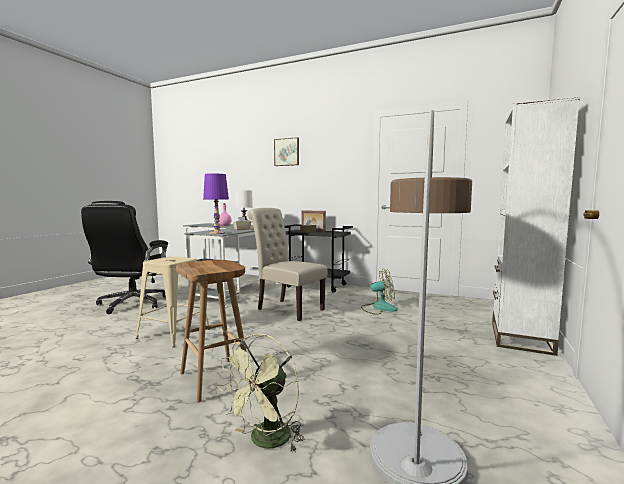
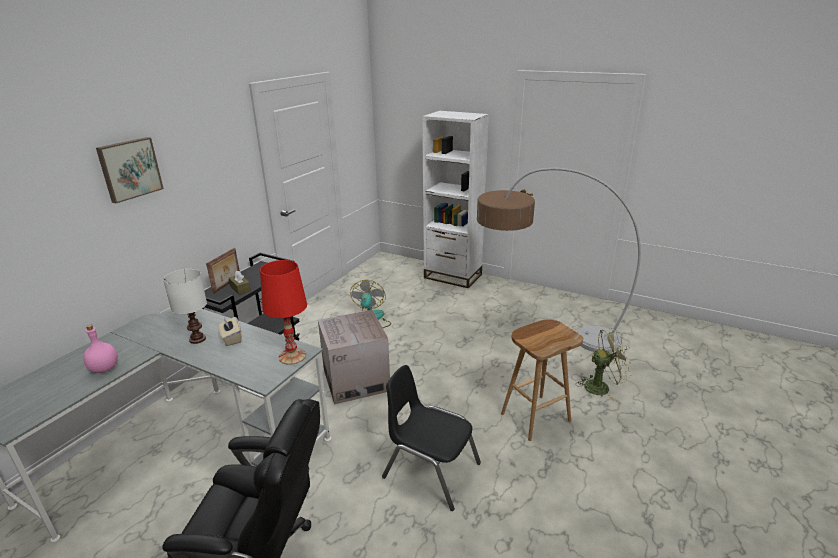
camera: 85 degrees left, 20 degrees up
beige stool [135,256,210,347] -> black chair [382,365,481,511]
purple table lamp [203,173,229,234] -> red table lamp [260,260,307,365]
green fan [218,333,304,453] -> green fan turned 45 degrees counterclockwise [576,328,631,401]
beige chair [247,208,328,321] -> cardboard box [318,310,390,405]

